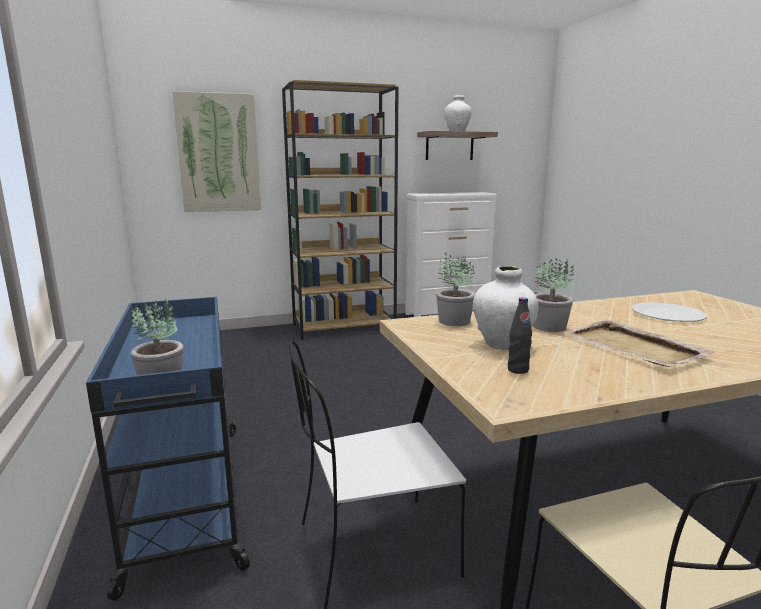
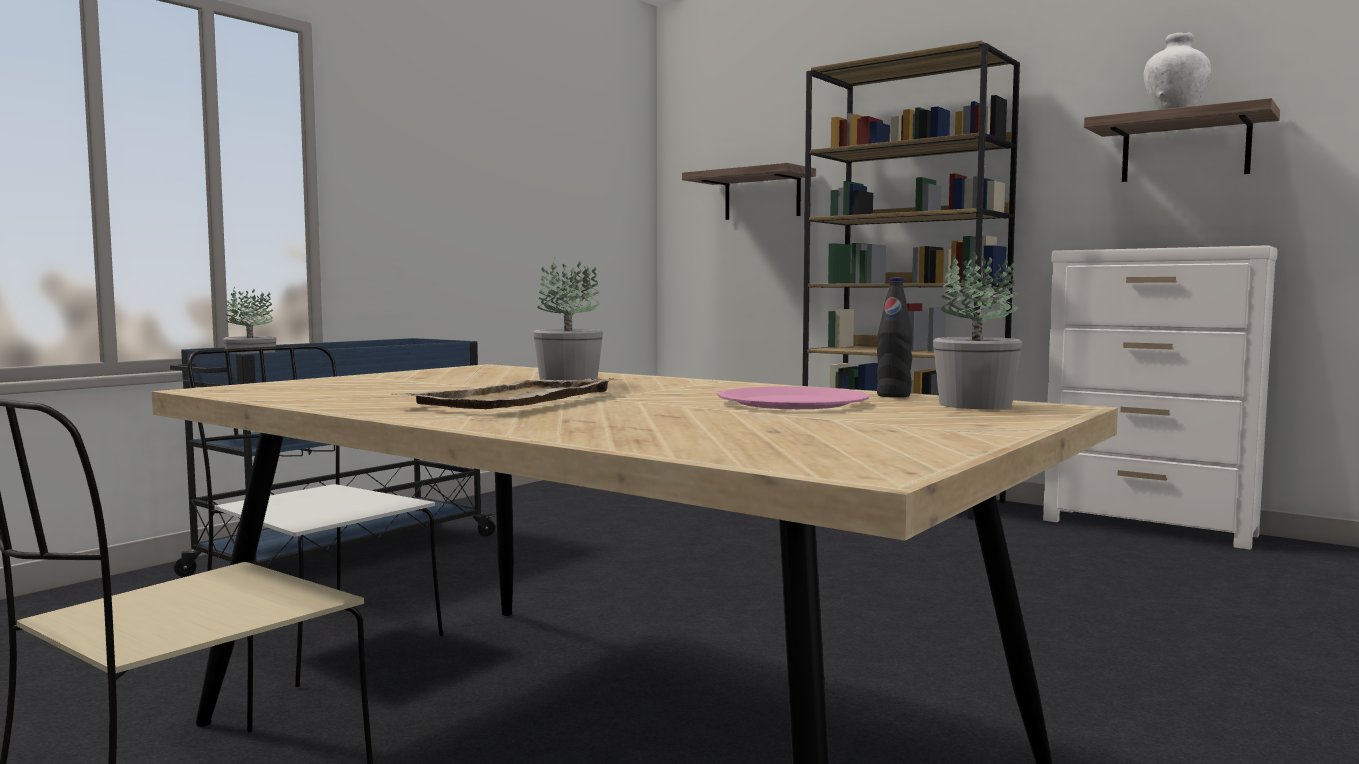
camera: 55 degrees right, 10 degrees down
picture [172,91,261,212] -> shelf [682,163,816,220]
potted plant [436,253,476,326] -> potted plant moved to [933,252,1022,409]
white vase [473,266,539,350] -> none
black bottle [508,297,532,374] -> black bottle moved to [877,278,913,398]
white plate [632,302,707,322] -> pink plate [717,386,869,409]

